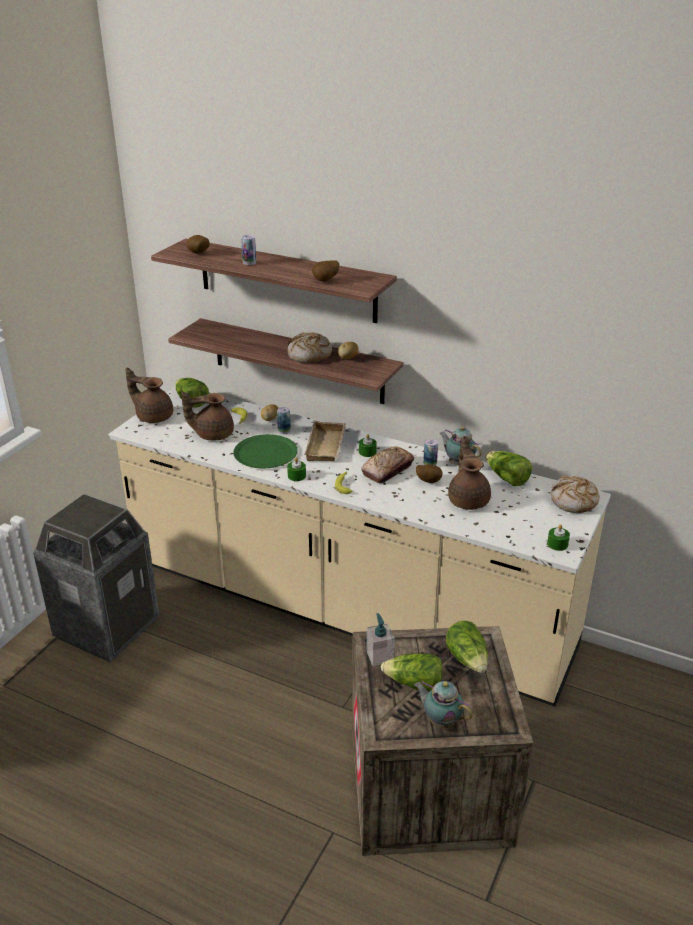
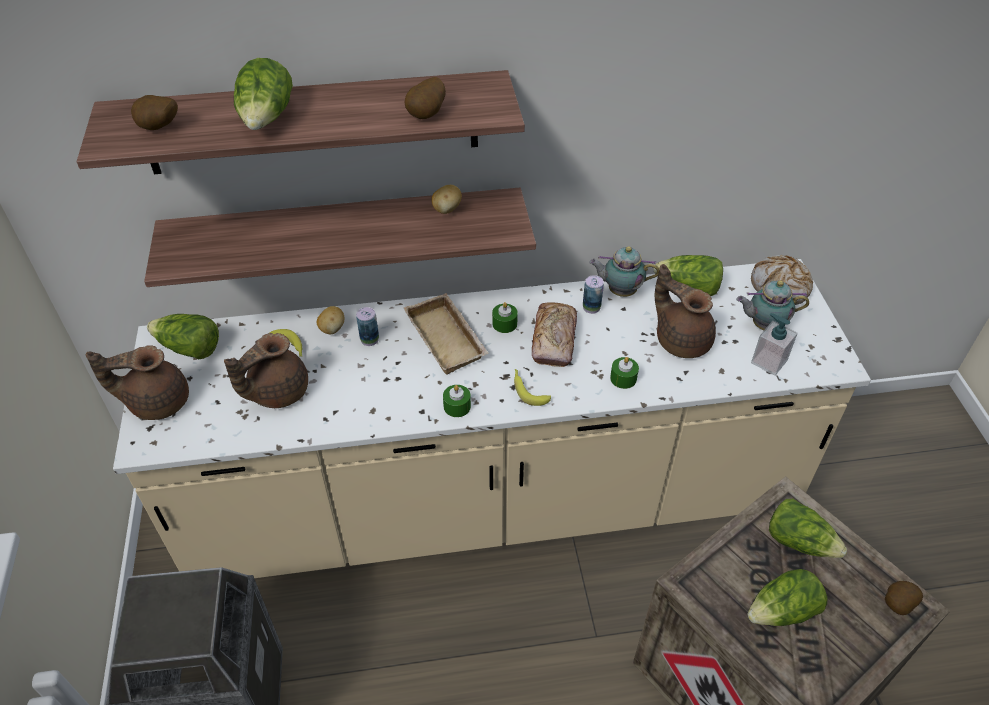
camera: 35 degrees left, 15 degrees up
green plate [233,434,298,468] -> none
can [241,235,256,265] -> lettuce [234,58,293,130]
bread [288,332,332,363] -> none
soap dispenser [366,613,394,666] -> soap dispenser moved to [751,313,798,376]
teapot [414,681,473,728] -> teapot moved to [736,280,809,330]
potato [416,464,443,483] -> potato moved to [885,581,923,615]
green candle [547,524,570,551] -> green candle moved to [610,357,639,389]

